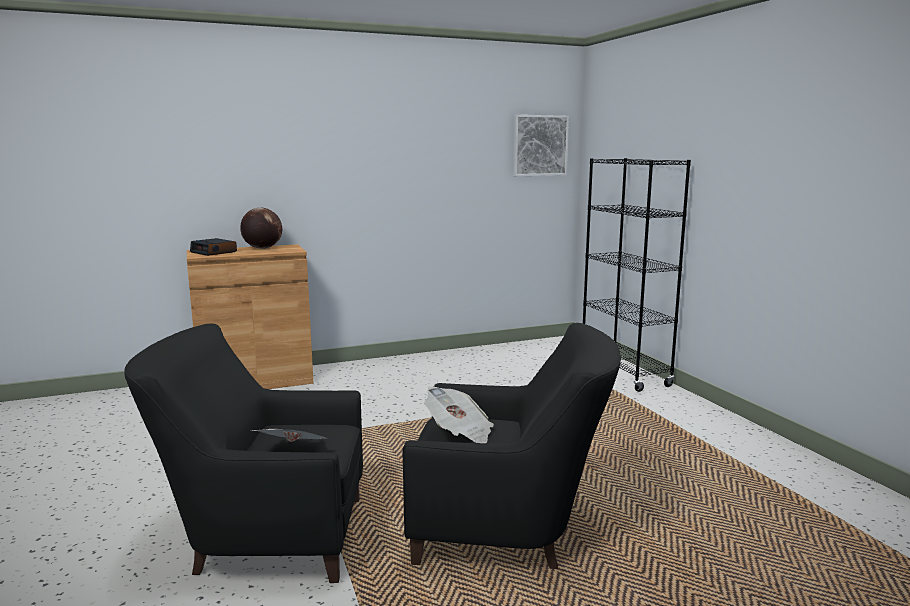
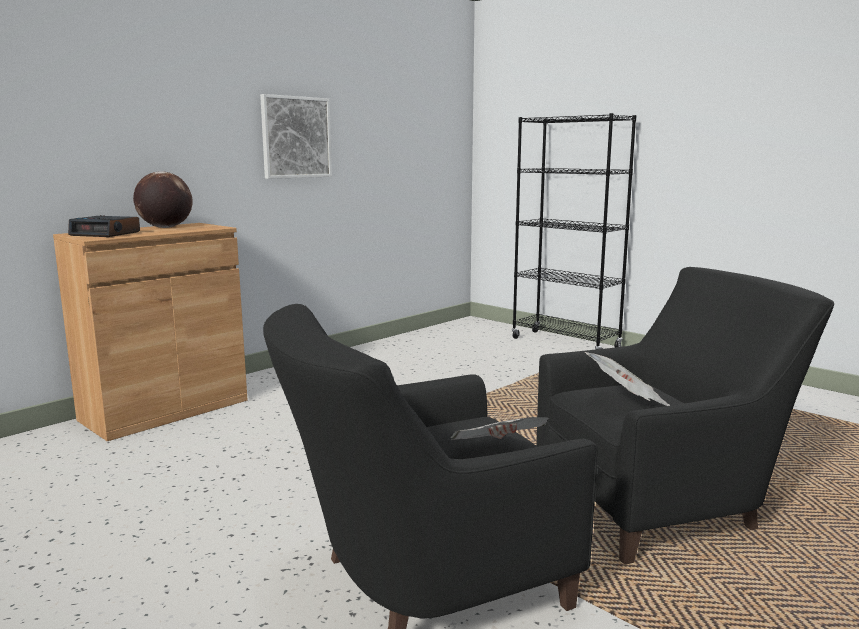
camera: 25 degrees left, 0 degrees up
picture [513,115,569,176] -> picture moved to [260,94,332,179]

